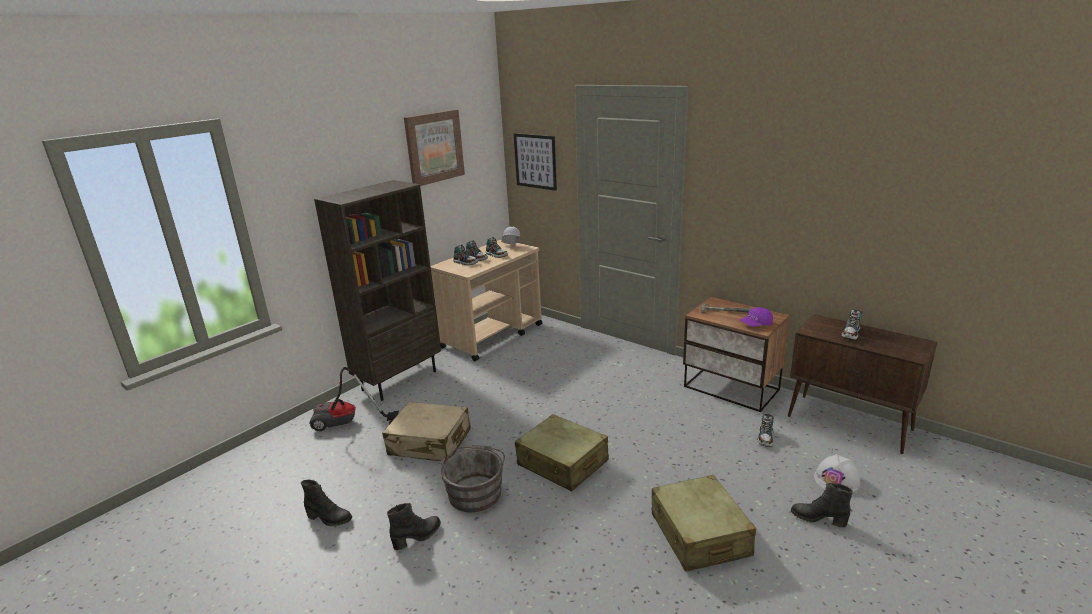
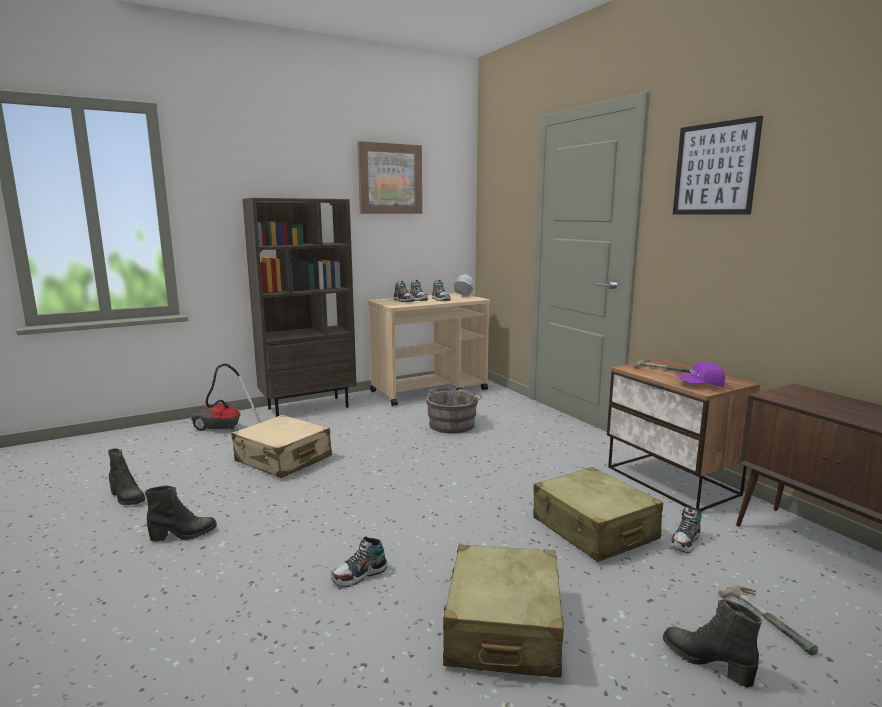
camera: 20 degrees right, 10 degrees down
grey bucket [441,445,505,512] -> grey bucket moved to [426,389,482,434]
picture [514,133,557,191] -> picture moved to [673,116,763,215]
beige suitcase [515,414,609,492] -> beige suitcase moved to [533,467,663,562]
white hard hat [814,454,860,493] -> hammer [719,586,818,655]
shoe [842,309,863,340] -> shoe moved to [330,537,387,587]

